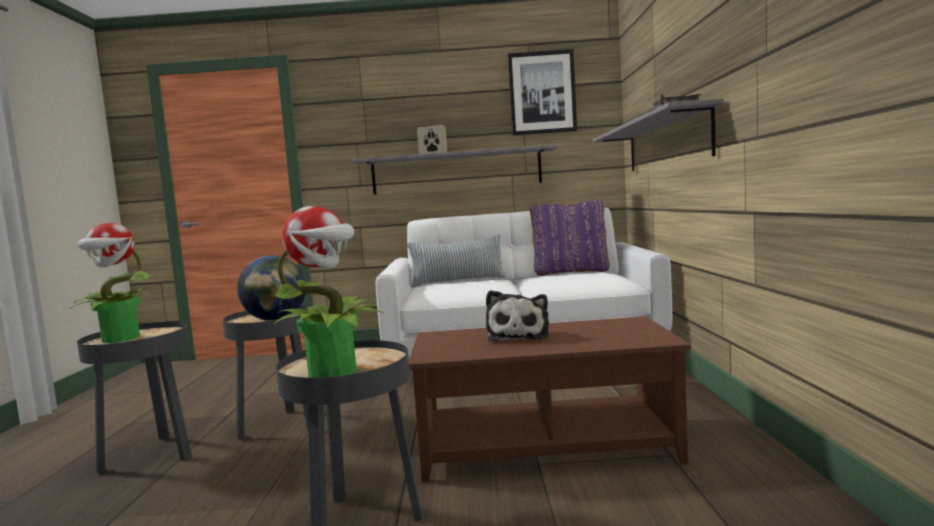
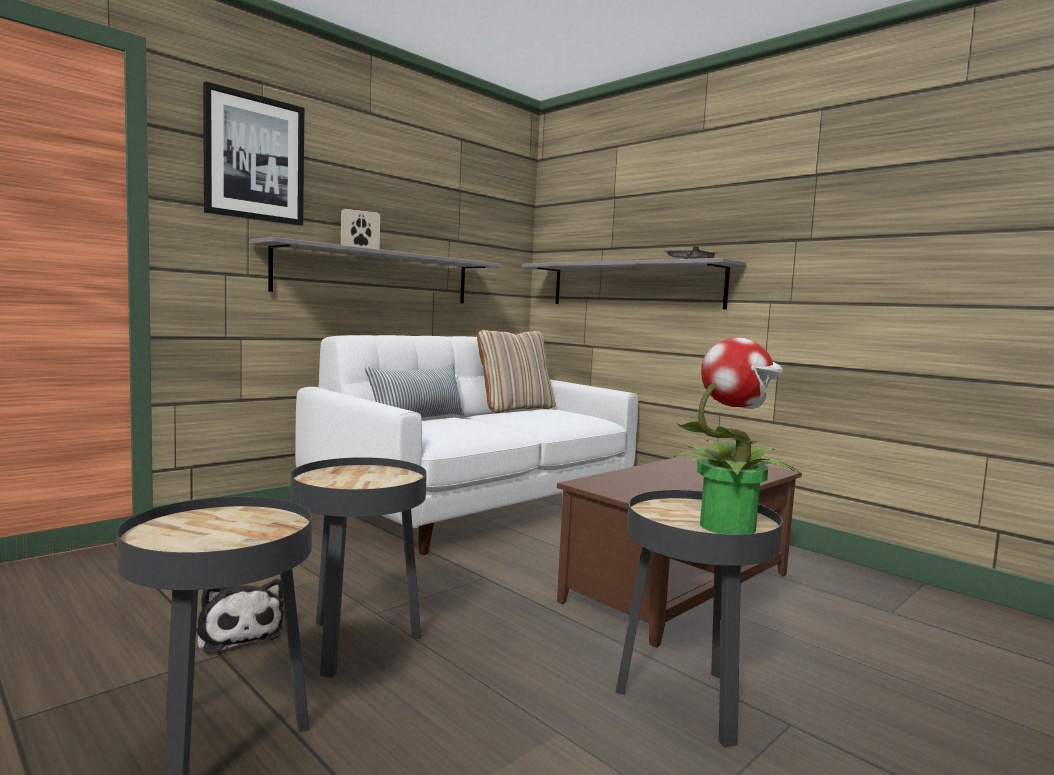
camera: 45 degrees left, 0 degrees up
potted plant [70,223,157,343] -> none
globe [237,256,306,320] -> none
plush toy [486,290,549,341] -> plush toy moved to [197,579,284,654]
picture [508,49,577,136] -> picture moved to [203,81,305,226]
purple pillow [530,200,610,276] -> beige pillow [477,330,556,413]

